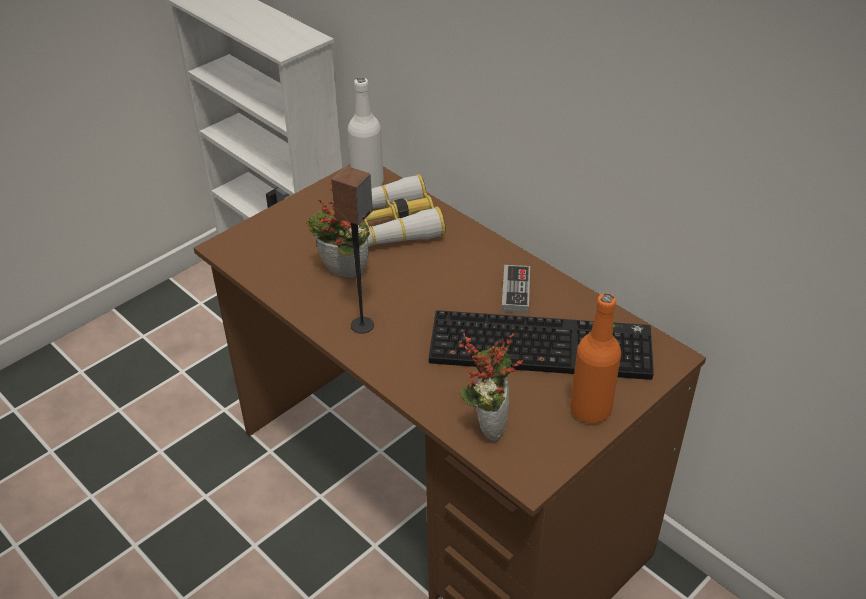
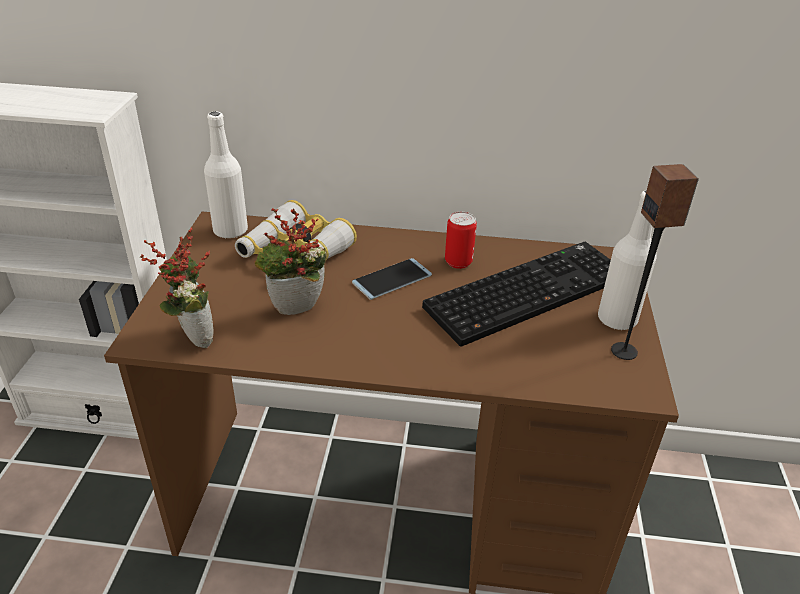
camera: 40 degrees left, 5 degrees down
speaker [332,166,374,334] -> speaker moved to [611,164,699,360]
potted plant [459,333,523,442] -> potted plant moved to [140,228,213,348]
game controller [501,265,530,313] -> can [445,212,477,269]
orange bottle [570,293,621,423] -> white bottle [598,190,657,331]
none -> phone [352,258,432,300]

